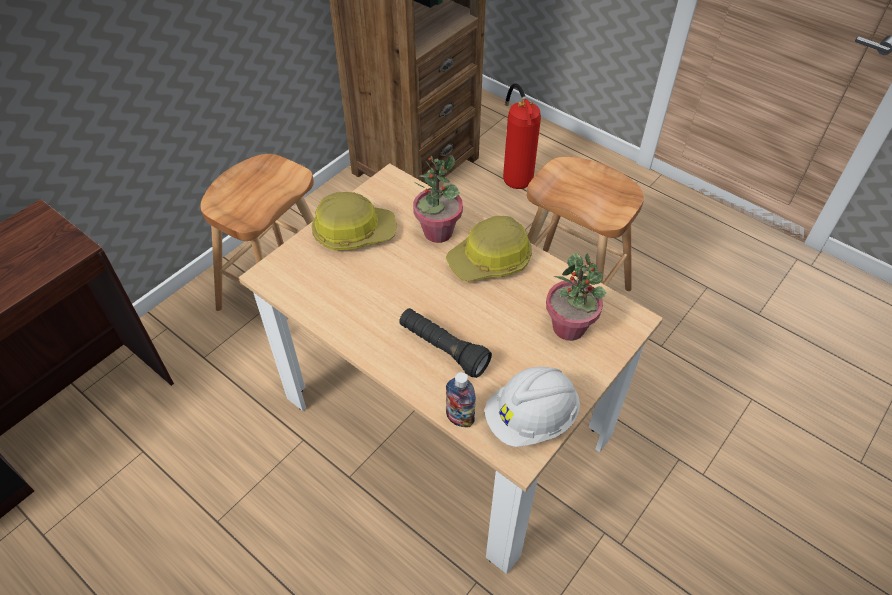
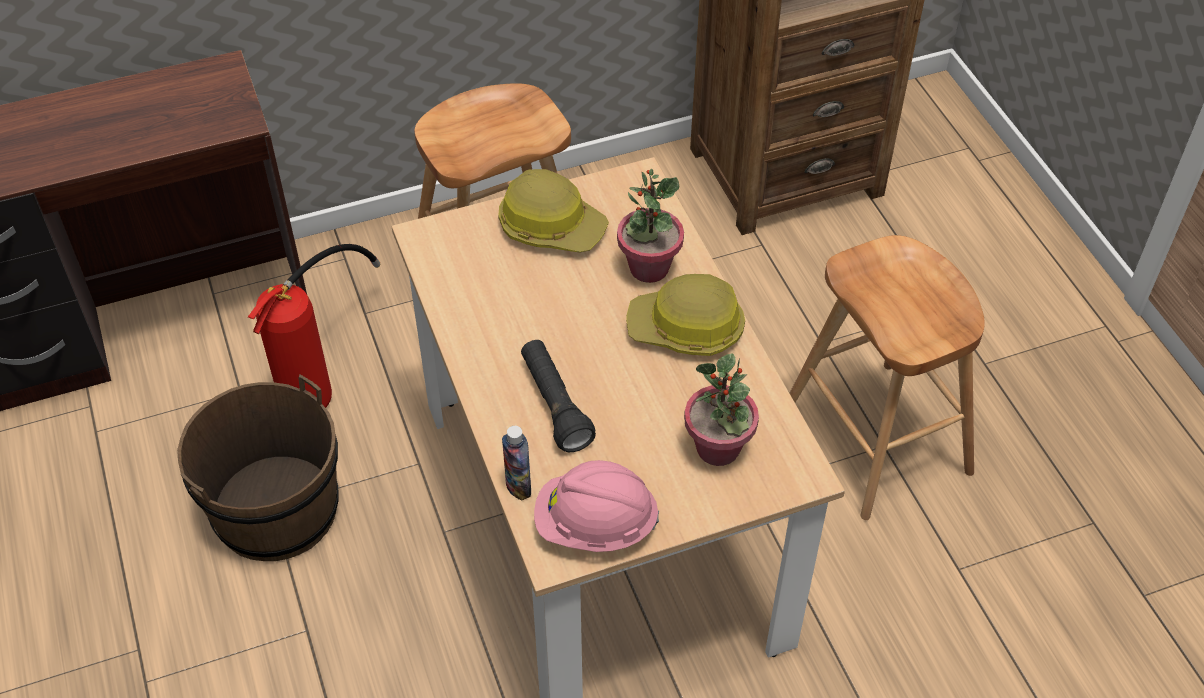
camera: 30 degrees right, 0 degrees up
white hard hat [485,367,580,447] -> pink hard hat [534,460,659,552]
fire extinguisher [503,83,541,189] -> fire extinguisher moved to [248,244,380,408]
none -> brown bucket [177,375,338,561]

